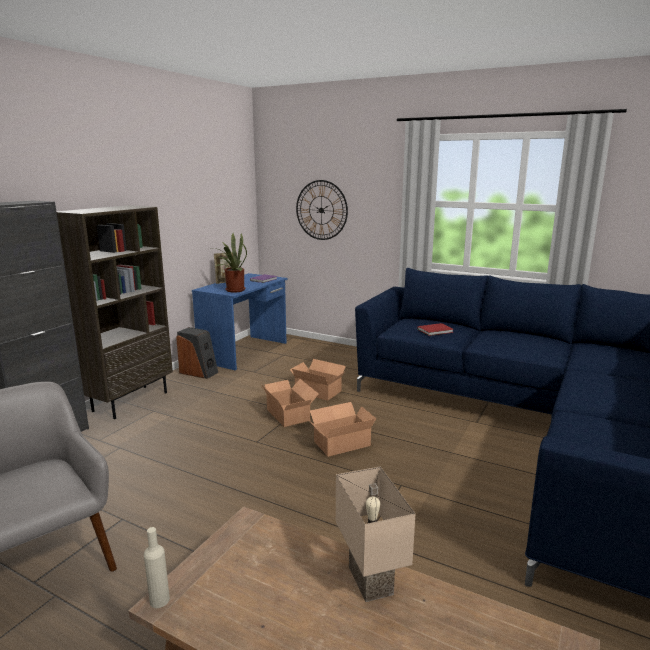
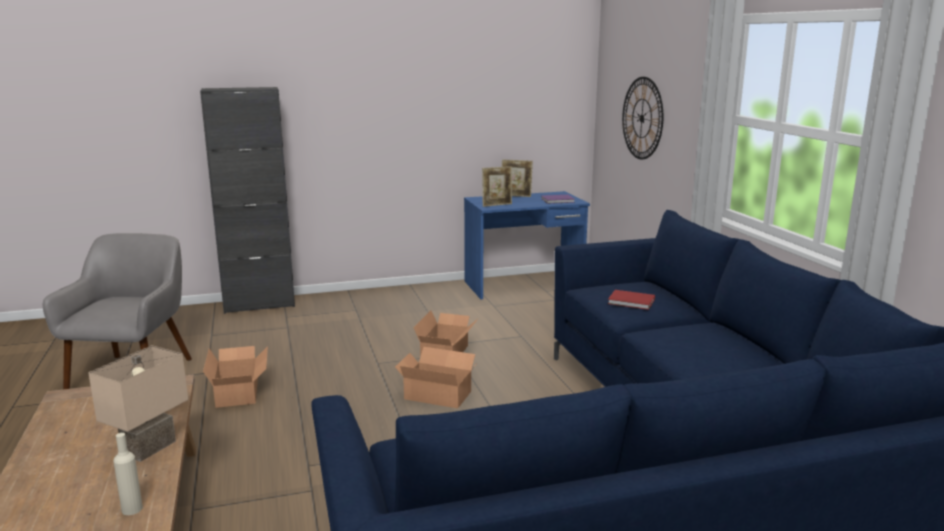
camera: 45 degrees right, 0 degrees up
brown bookcase [56,205,173,419] -> none
beige bottle [144,527,170,608] -> beige bottle moved to [113,433,143,515]
speaker [176,327,218,379] -> none
potted plant [214,233,247,293] -> picture frame [482,166,512,207]
cardboard box [290,359,346,401] -> cardboard box moved to [203,346,268,408]

